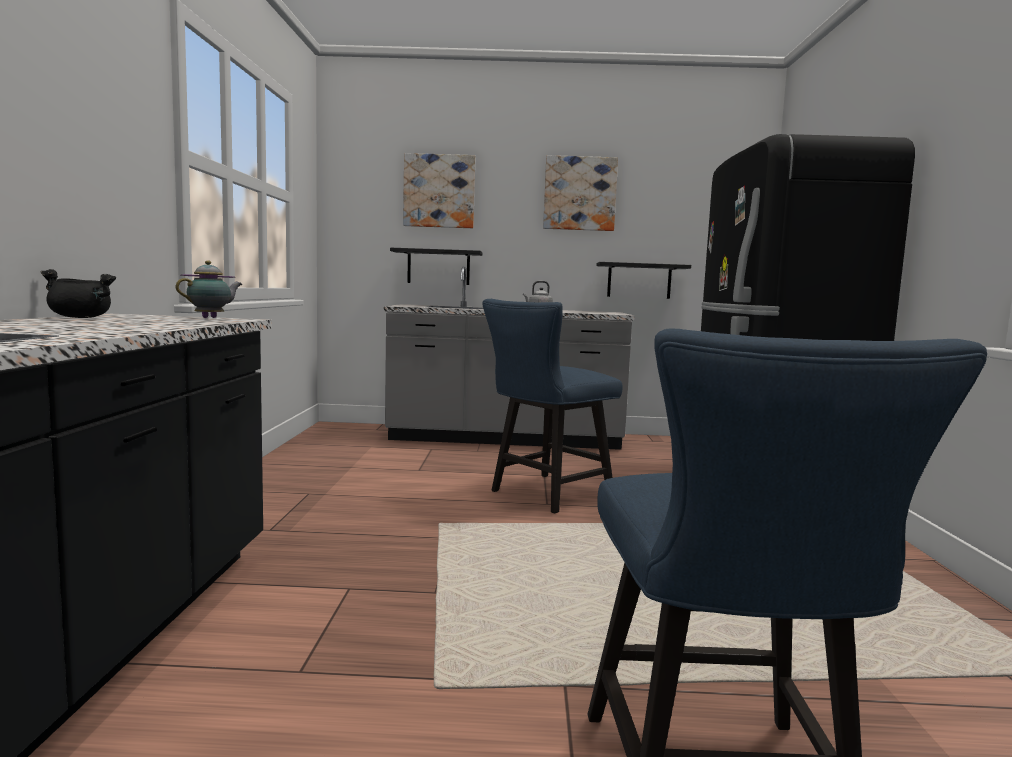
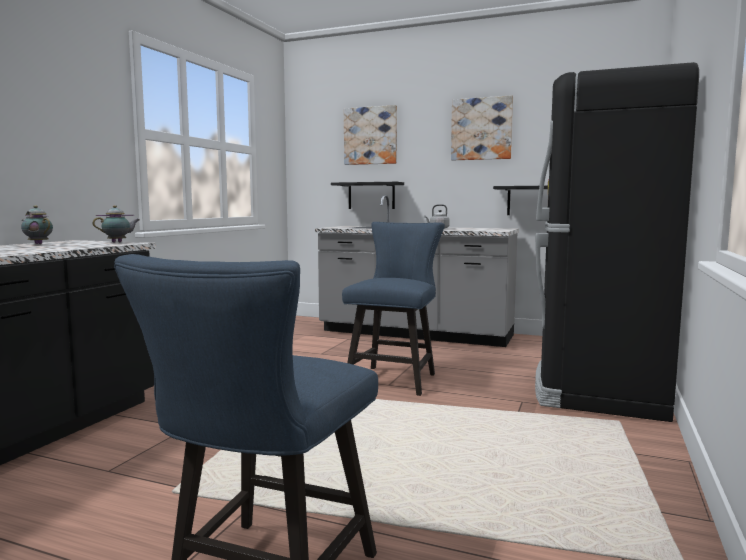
camera: 20 degrees right, 0 degrees up
black cooking pot [41,269,116,318] -> teapot [21,205,53,244]
blue chair [482,299,623,513] -> blue chair turned 135 degrees clockwise [342,222,445,396]

